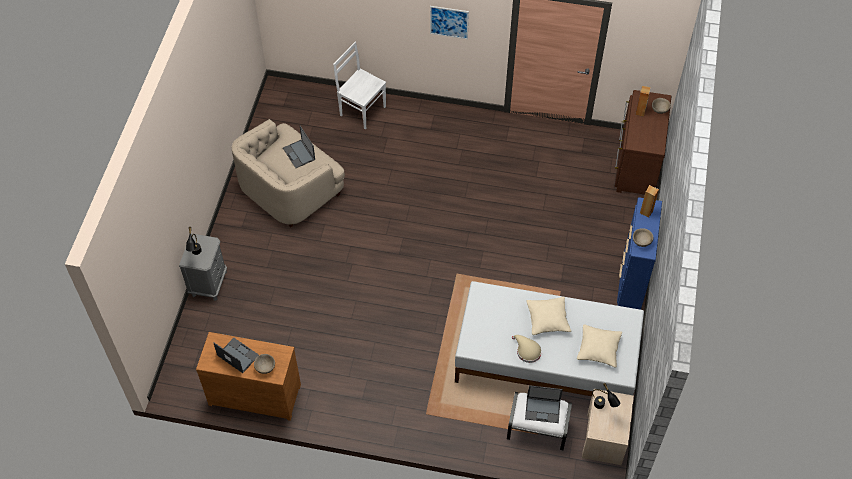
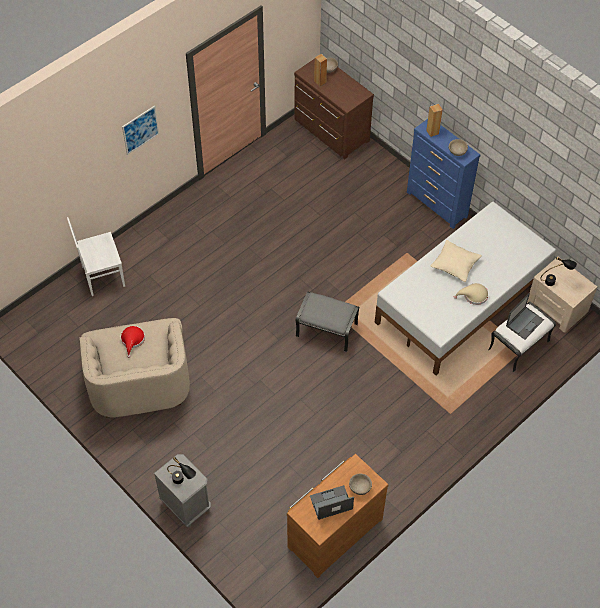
camera: 55 degrees left, 0 degrees up
laptop [283,126,315,168] -> red hat [121,326,145,358]
beige pillow [577,324,622,367] -> none
none -> grey ottoman [296,291,359,352]

